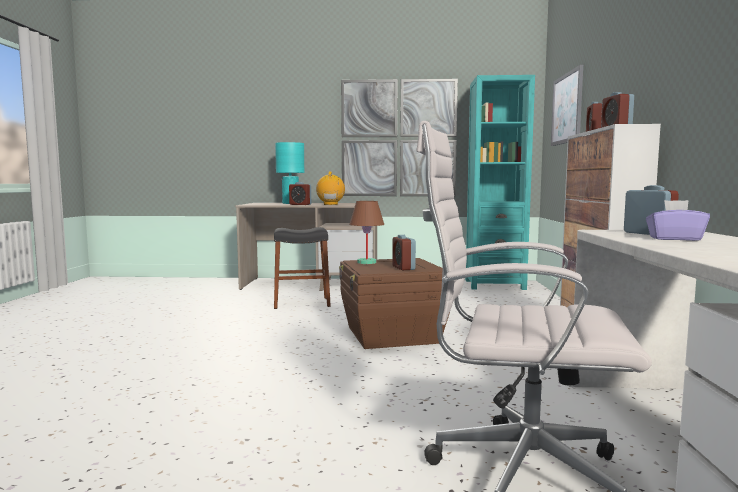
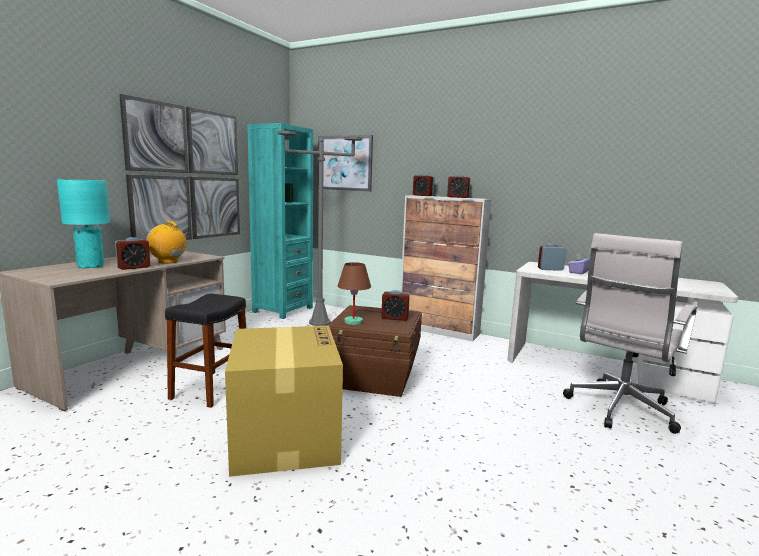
camera: 65 degrees left, 5 degrees up
none -> cardboard box [225,326,343,477]
none -> grey floor lamp [277,131,363,326]

